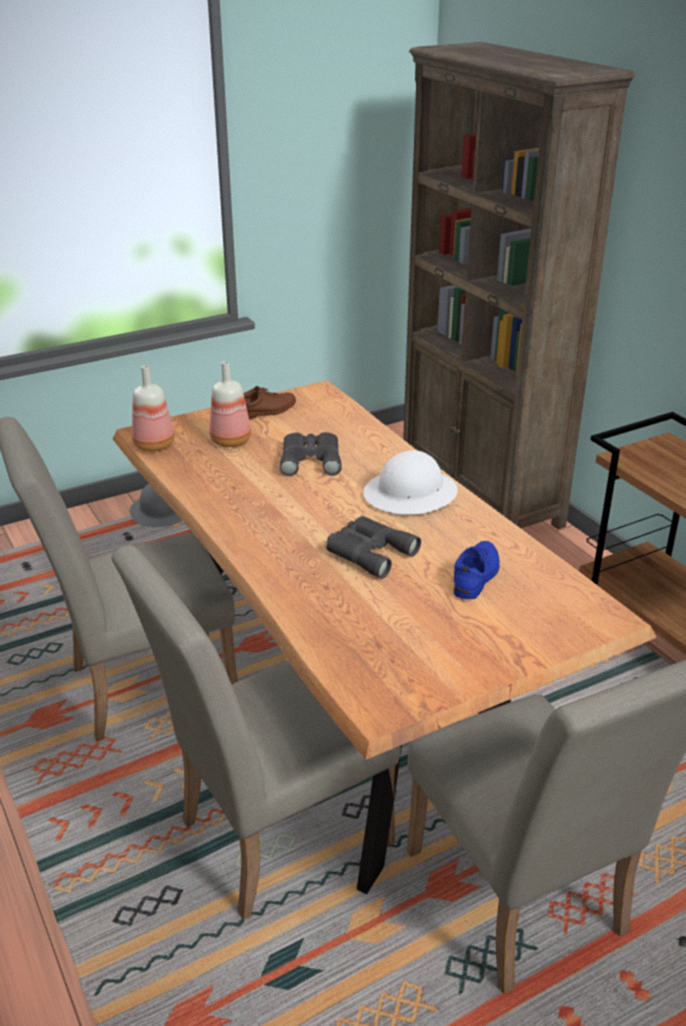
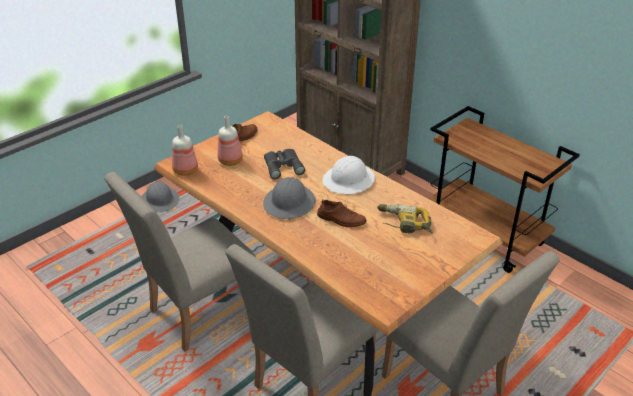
camera: 15 degrees left, 5 degrees up
grey binoculars [326,516,421,579] -> brown shoe [317,200,367,227]
blue shoe [454,541,500,599] -> power drill [377,204,433,234]
none -> grey hard hat [263,177,315,219]

